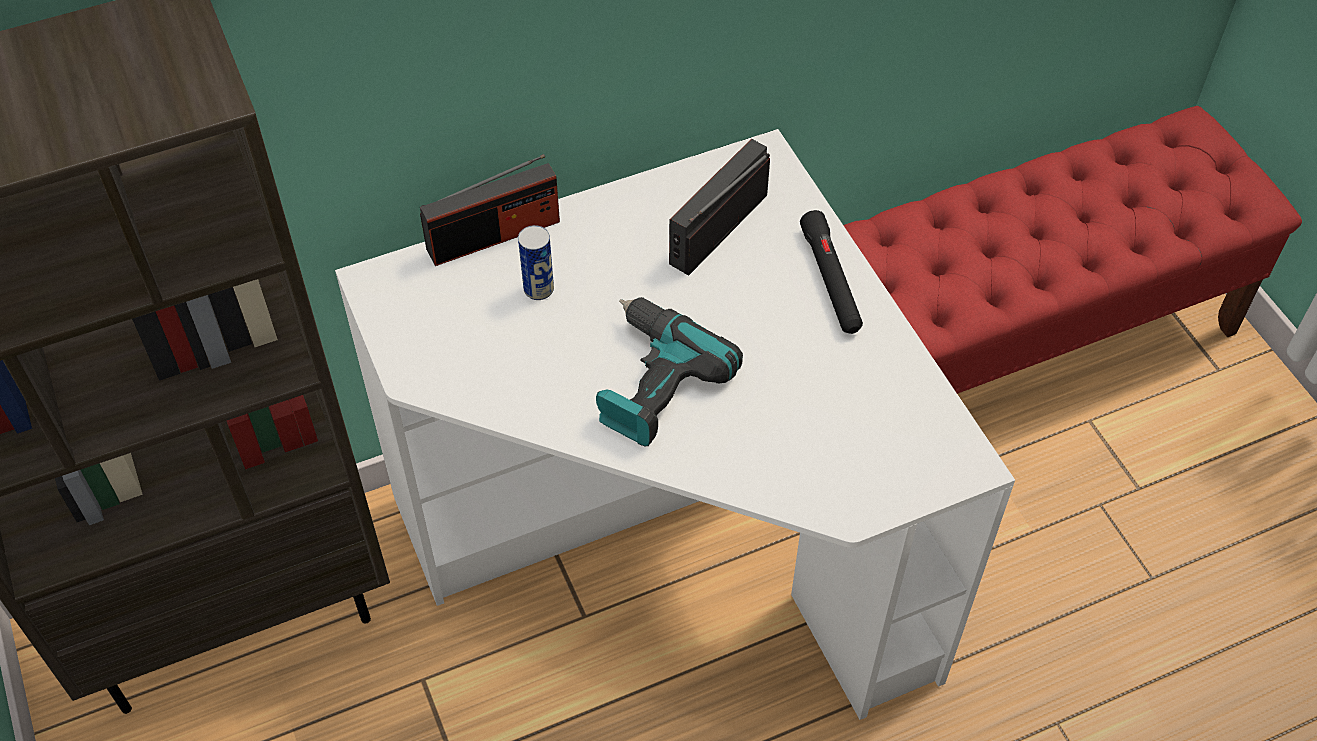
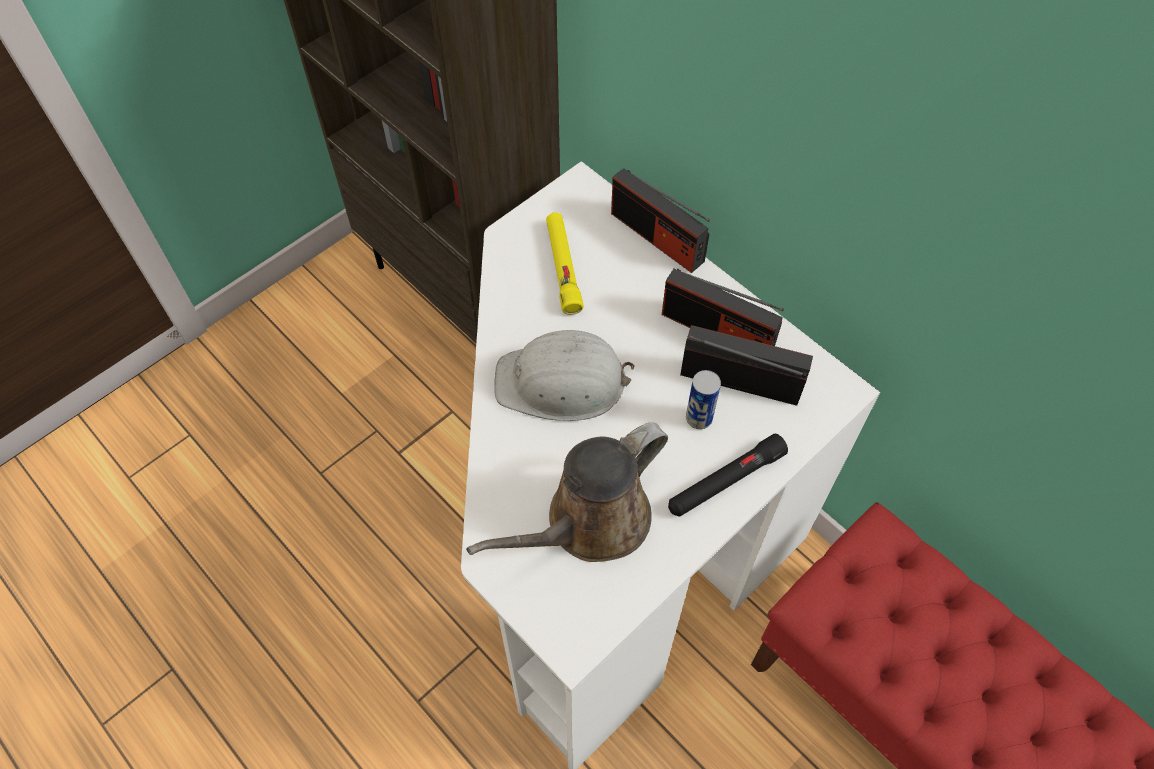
camera: 70 degrees right, 5 degrees up
can [518,225,554,300] -> can moved to [686,370,721,429]
power drill [596,297,743,447] -> white hard hat [494,330,635,421]
none -> brown watering can [466,422,668,562]
none -> yellow flashlight [546,212,584,315]
none -> radio [662,268,784,346]

